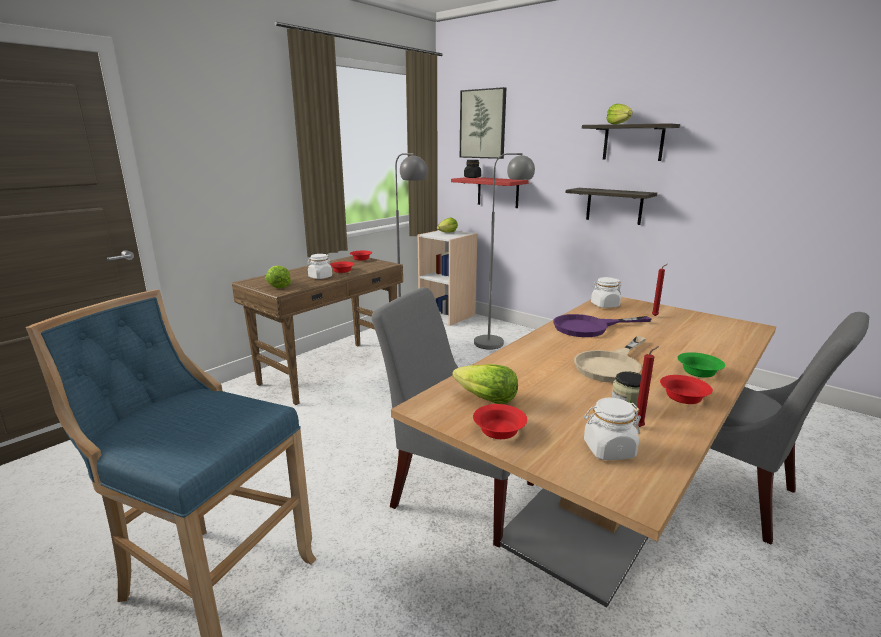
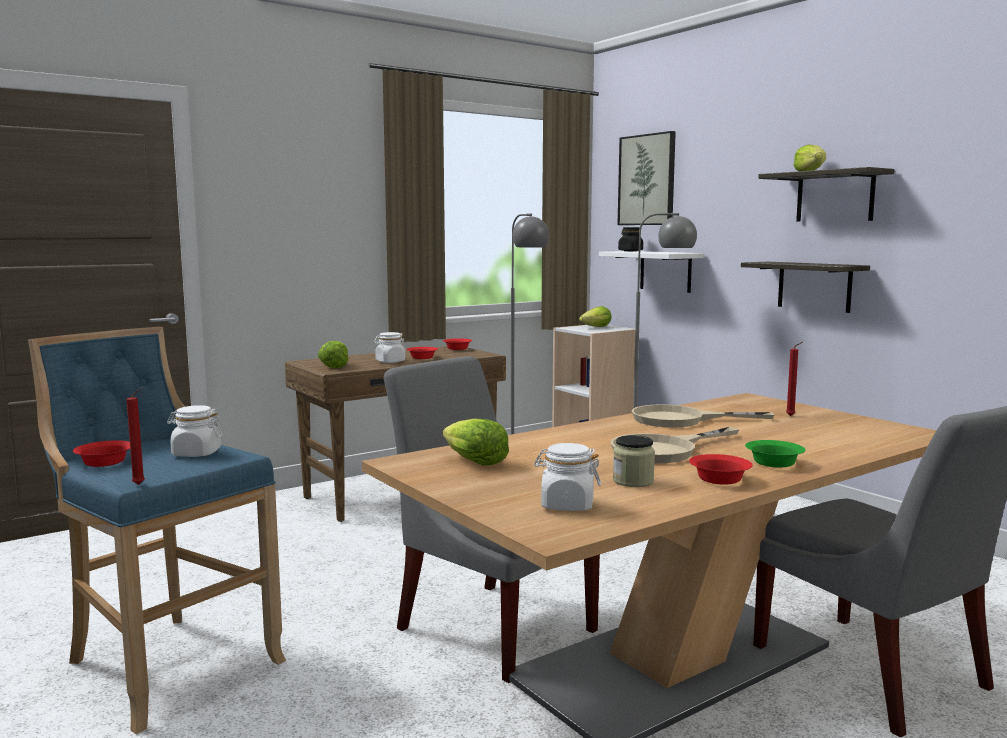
camera: 15 degrees right, 10 degrees down
red shelf [451,177,529,208] -> white shelf [599,251,704,293]
red bowl [473,404,527,439] -> red bowl moved to [73,440,130,467]
purple frying pan [553,314,651,337] -> beige frying pan [632,404,774,427]
white jar [591,277,621,308] -> white jar moved to [167,405,222,457]
red candle [634,346,659,427] -> red candle moved to [126,388,145,485]

